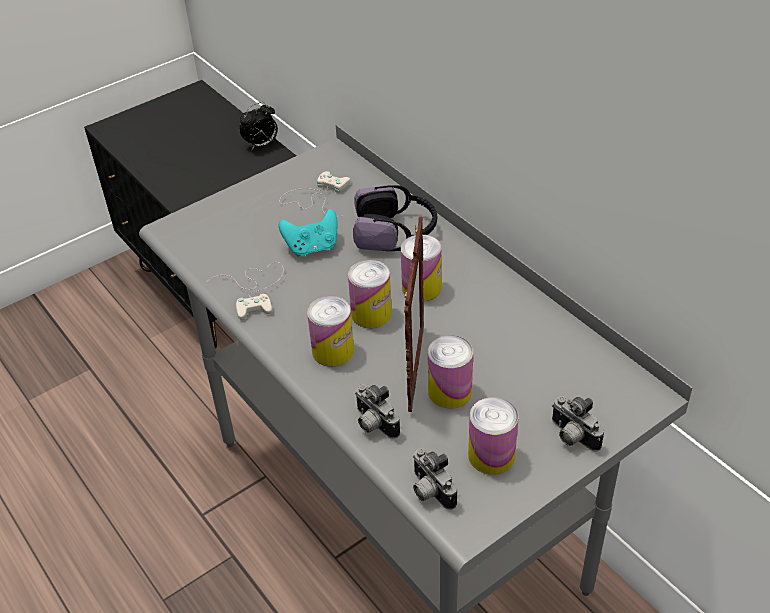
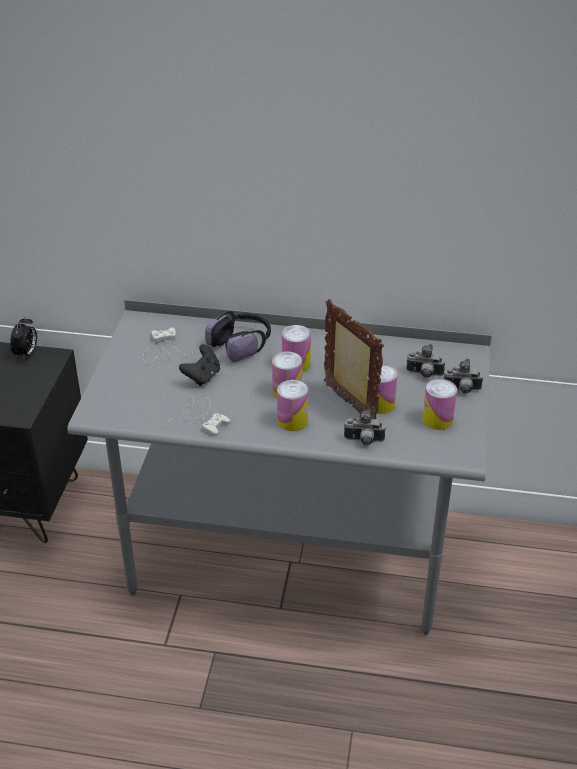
camera: 45 degrees left, 5 degrees down
turquoise game controller [278,209,338,256] -> black game controller [179,344,220,386]
camera [413,448,457,510] -> camera moved to [406,344,445,378]

